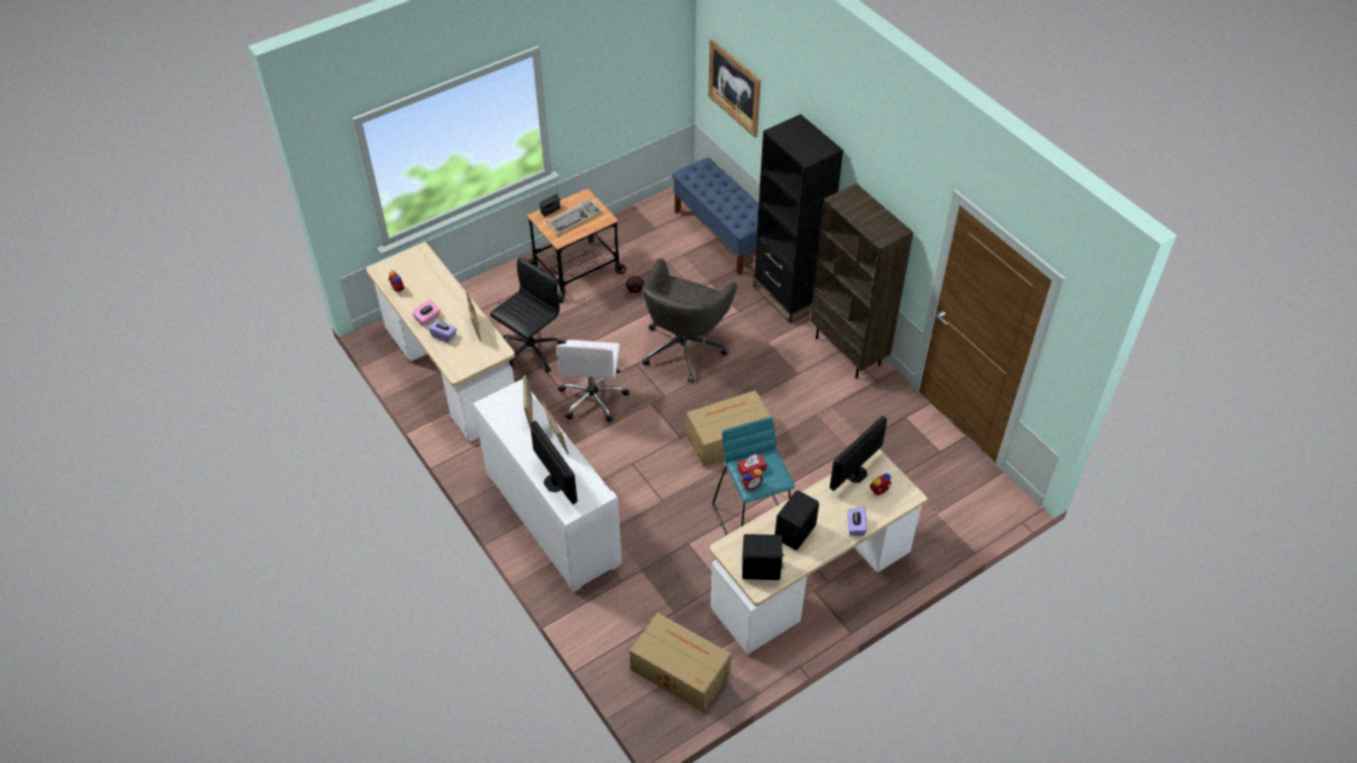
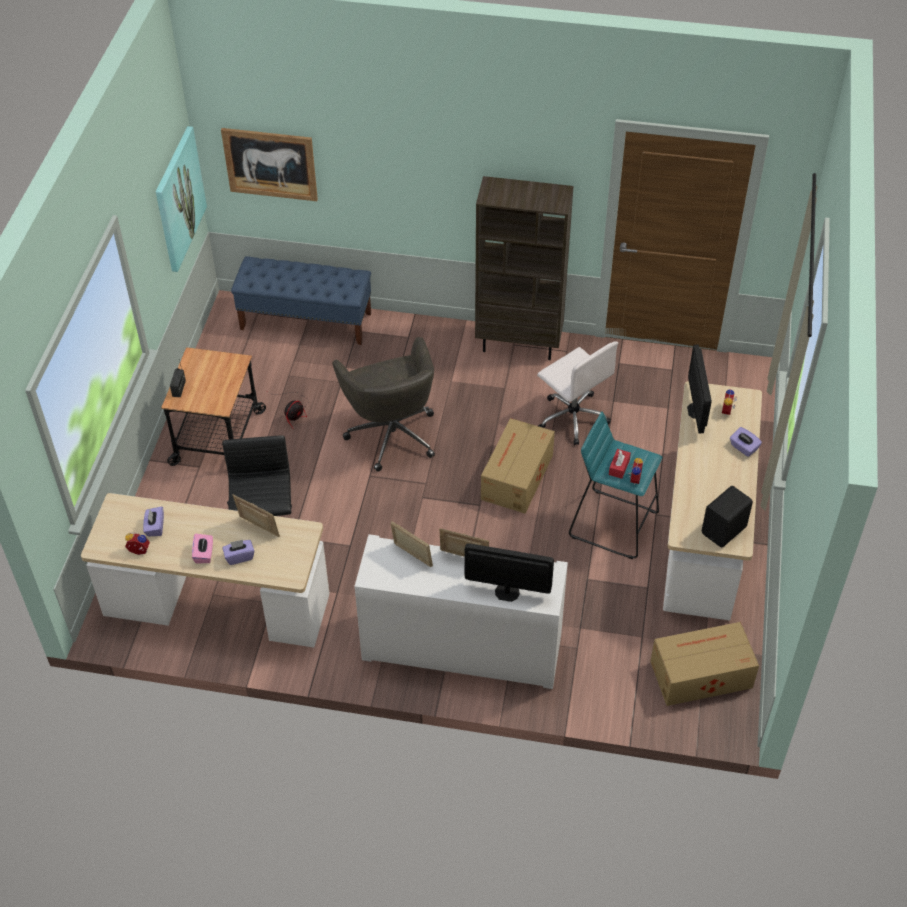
camera: 45 degrees left, 0 degrees up
keyboard [546,199,603,235] -> none
white office chair [556,340,629,422] -> white office chair moved to [537,341,618,446]
black bookcase [753,114,843,324] -> none
black speaker [775,490,819,550] -> none
none -> purple tissue box [143,506,164,536]
none -> picture [156,126,207,272]

